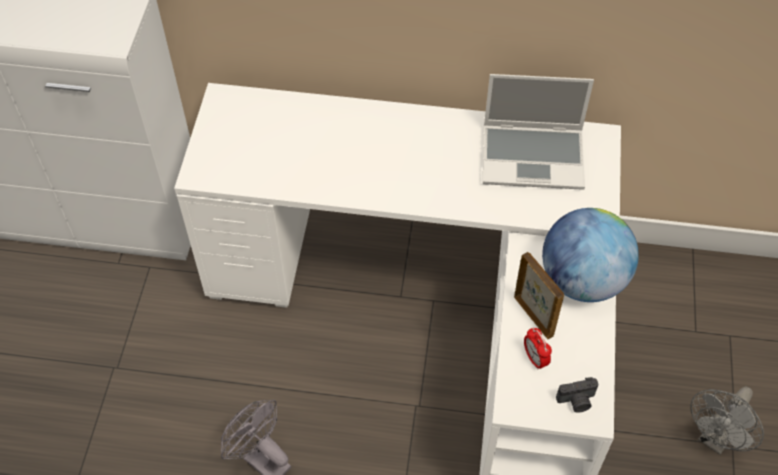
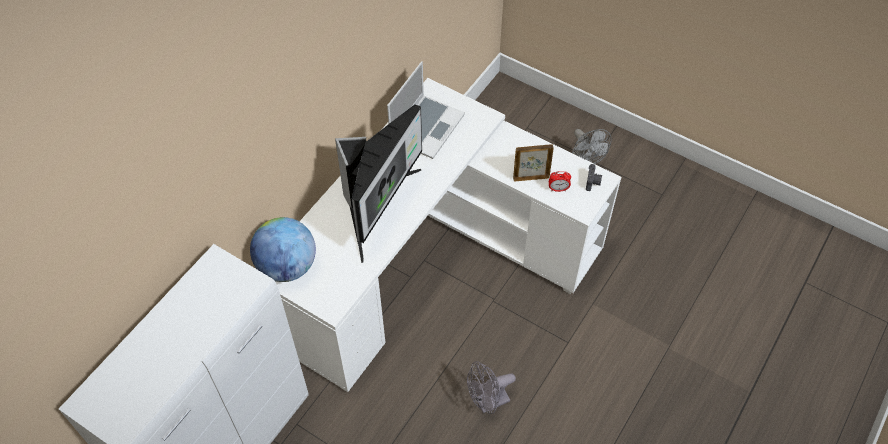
camera: 65 degrees left, 0 degrees up
globe [542,208,639,302] -> globe moved to [250,217,316,282]
none -> monitor [335,104,422,263]

